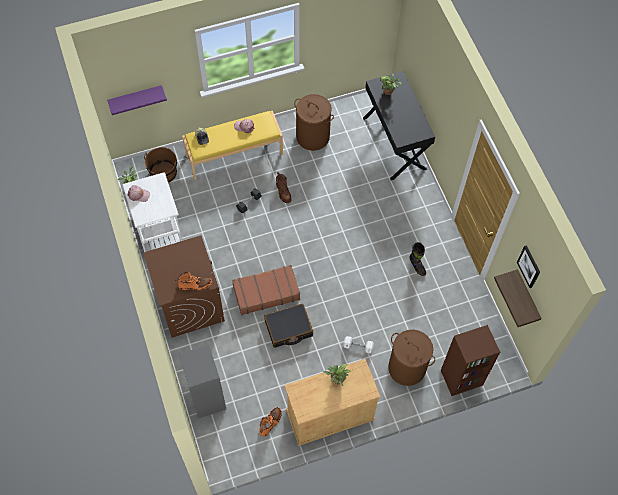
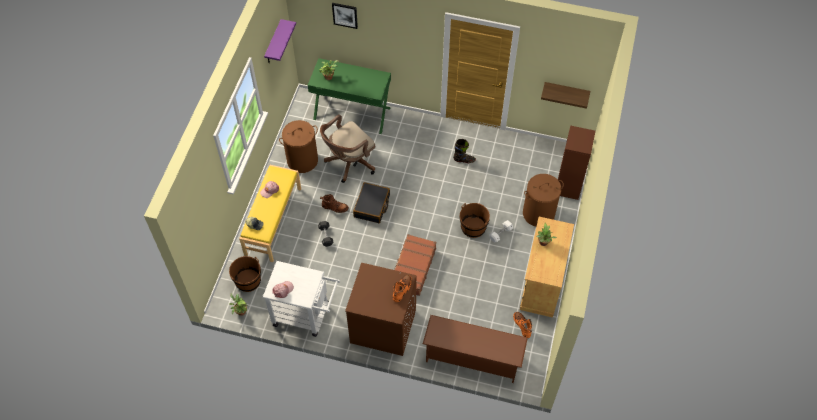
camera: 55 degrees left, 5 degrees down
purple shelf [107,85,167,115] -> purple shelf moved to [264,19,296,63]
grey bookcase [179,345,226,418] -> brown shoe rack [423,315,528,383]
black suitcase [264,304,313,348] -> black suitcase moved to [353,182,390,223]
black desk [363,71,435,180] -> green desk [308,58,391,134]
picture [517,245,540,288] -> picture moved to [332,3,358,29]
none -> brown office chair [320,114,375,183]
none -> brown bucket [460,203,490,238]

